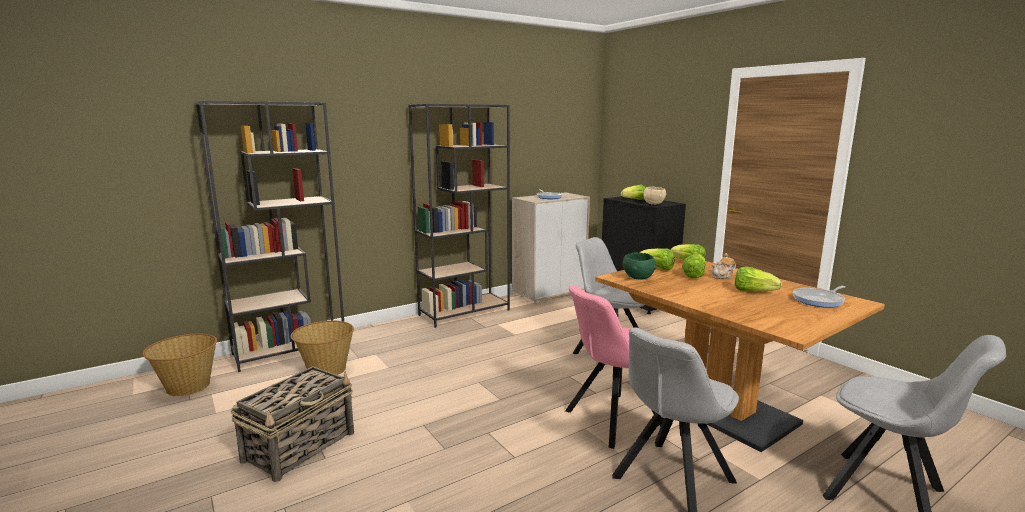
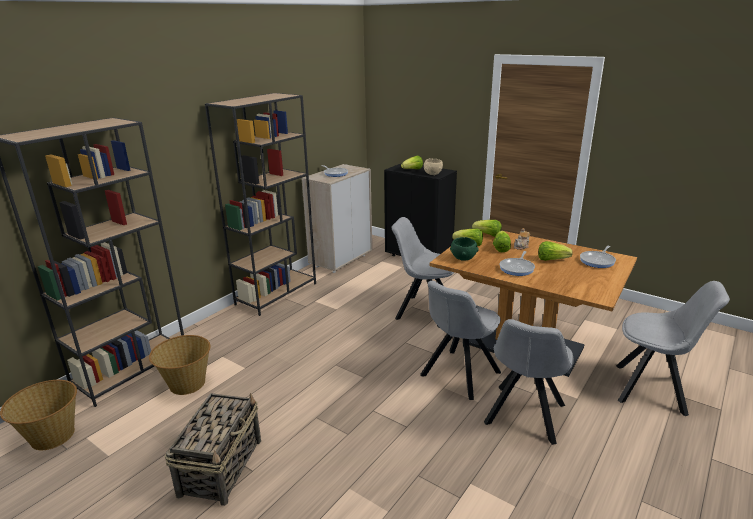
camera: 20 degrees left, 10 degrees up
pink chair [565,285,664,449] -> grey chair [421,281,501,400]
none -> frying pan [499,251,535,276]

